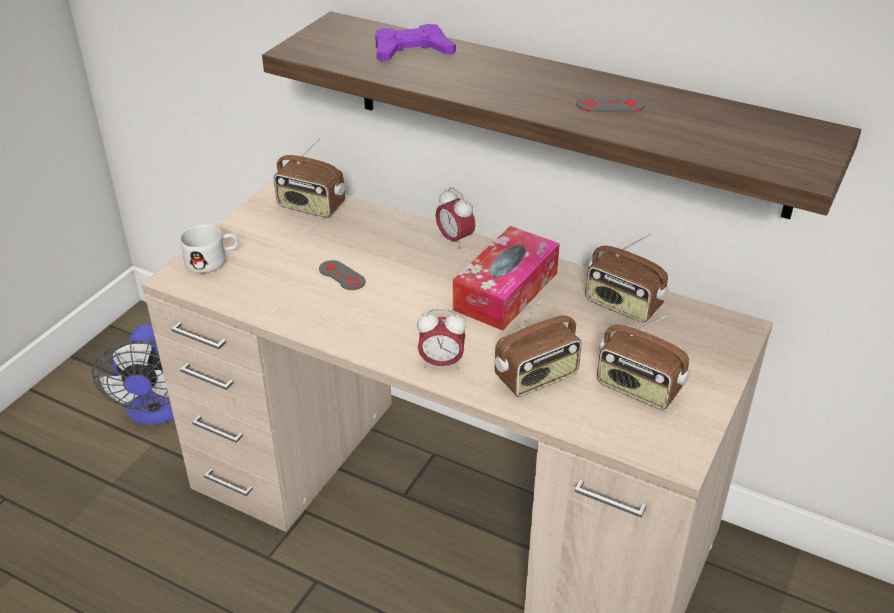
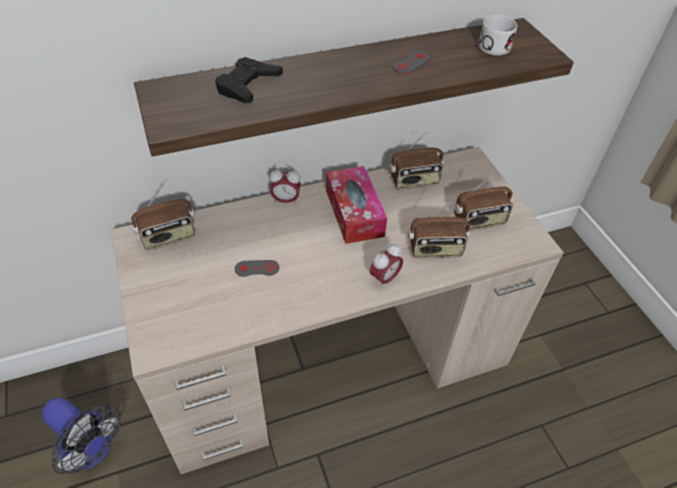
camera: 50 degrees left, 10 degrees up
white mug [180,225,239,273] -> white mug moved to [478,15,517,56]
purple game controller [375,24,456,62] -> black game controller [215,57,283,103]
radio [495,293,582,397] -> radio turned 75 degrees clockwise [408,200,470,258]

